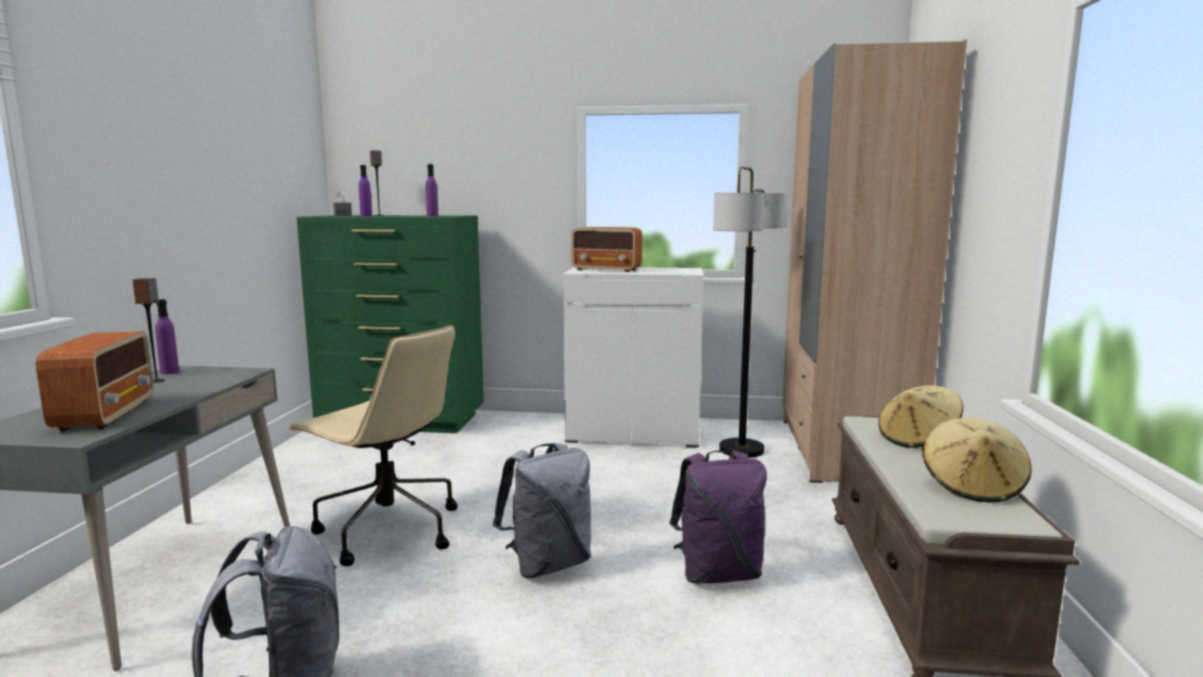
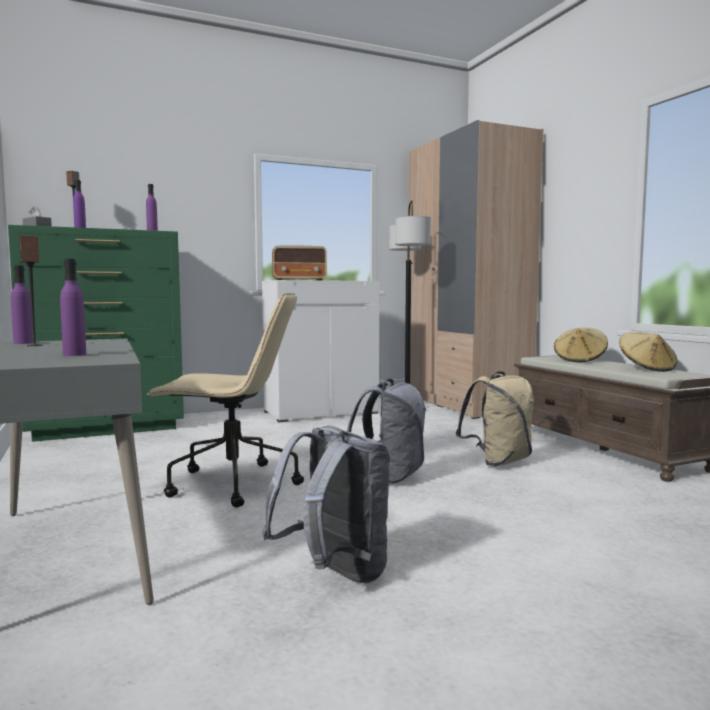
camera: 30 degrees left, 5 degrees down
radio [36,331,154,431] -> purple bottle [60,259,86,356]
purple backpack [669,450,767,584] -> beige backpack [456,371,534,467]

